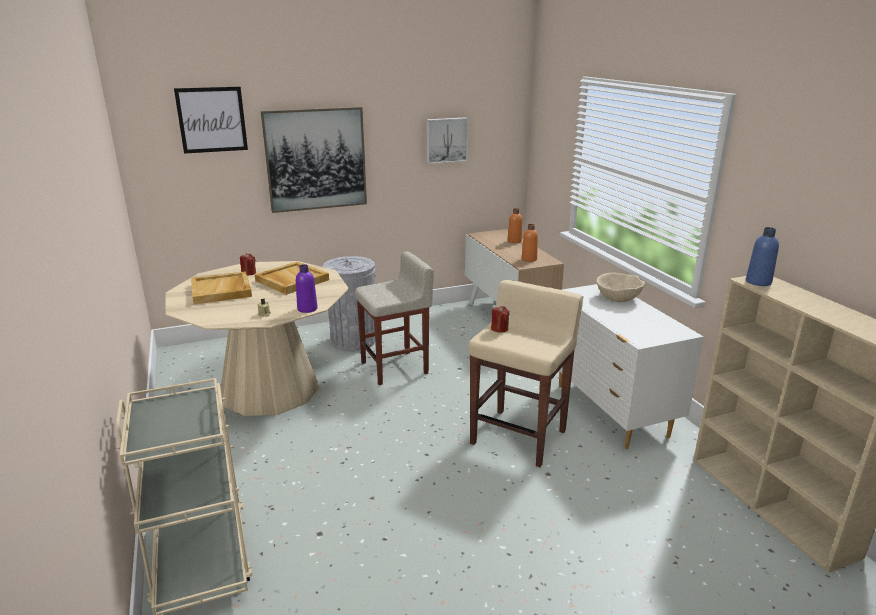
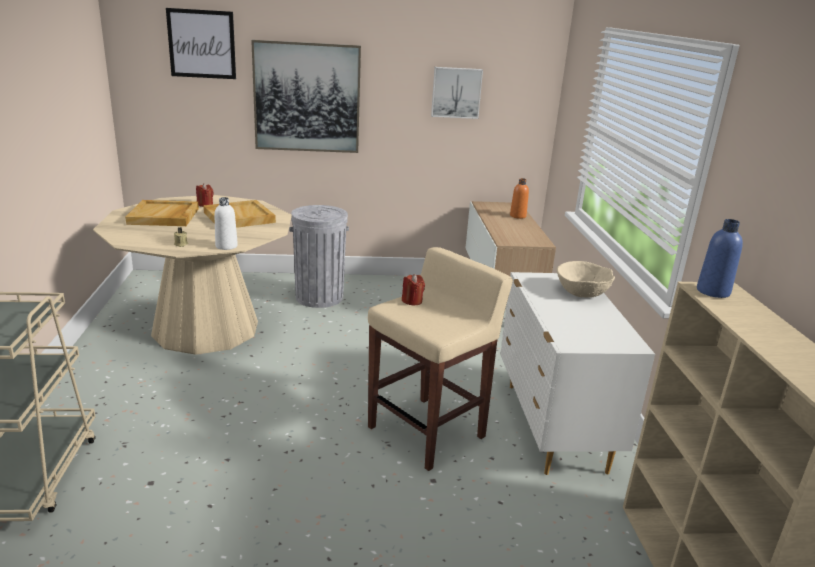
camera: 15 degrees right, 0 degrees up
purple bottle [296,264,317,313] -> white bottle [214,197,238,250]
beige stool [355,251,434,385] -> none
orange bottle [522,224,538,262] -> none

